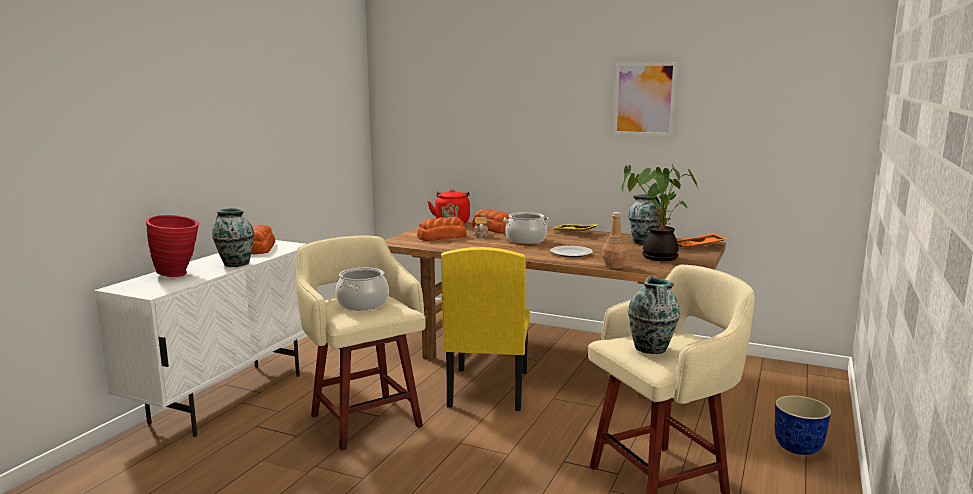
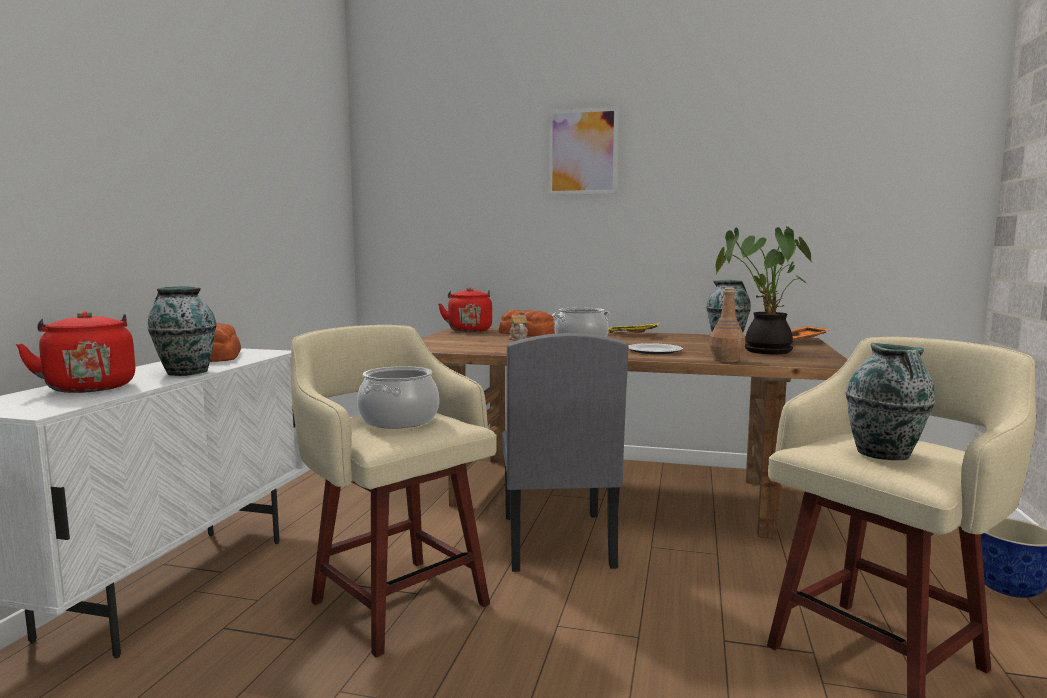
camera: 10 degrees left, 5 degrees down
red vase [146,215,199,277] -> red kettle [16,311,136,393]
bread [417,217,467,241] -> none
yellow chair [441,247,530,411] -> grey chair [501,333,628,572]
picture [614,62,677,136] -> picture moved to [548,107,618,195]

